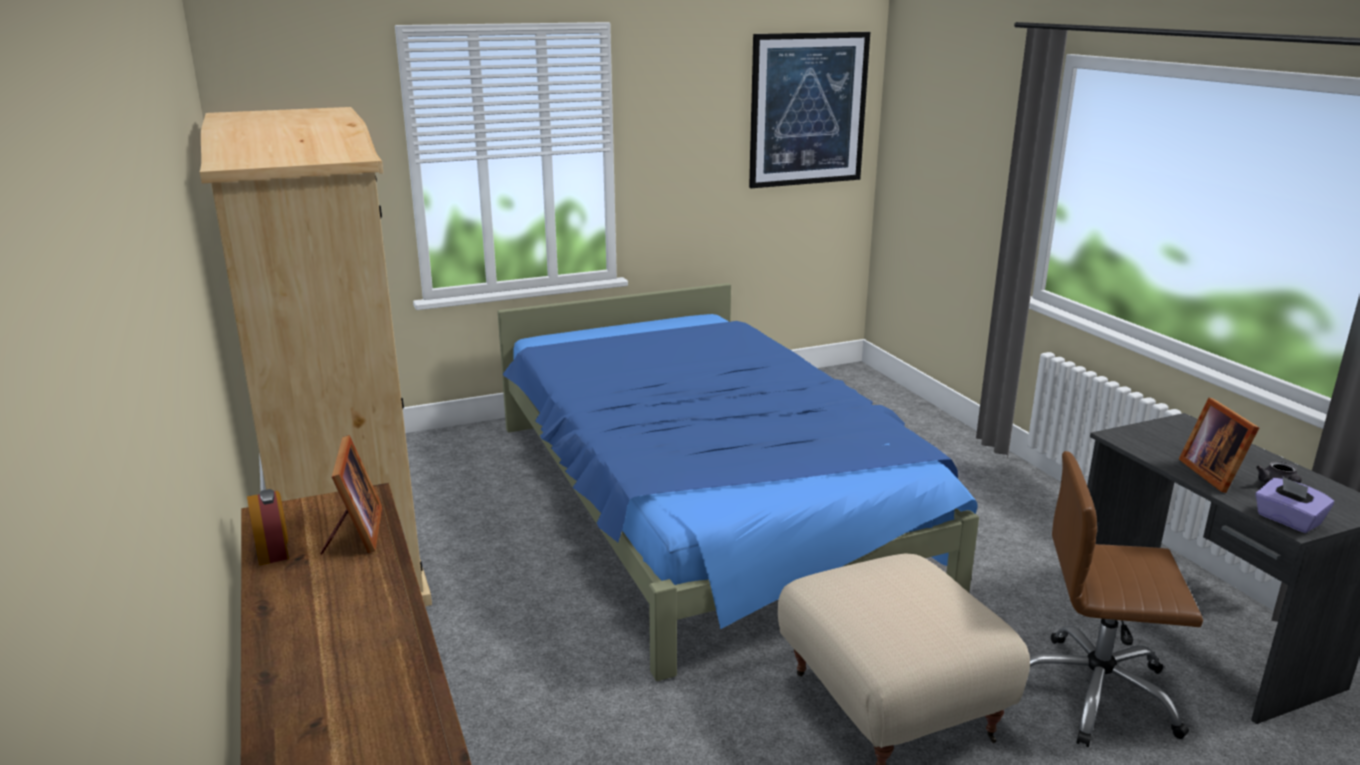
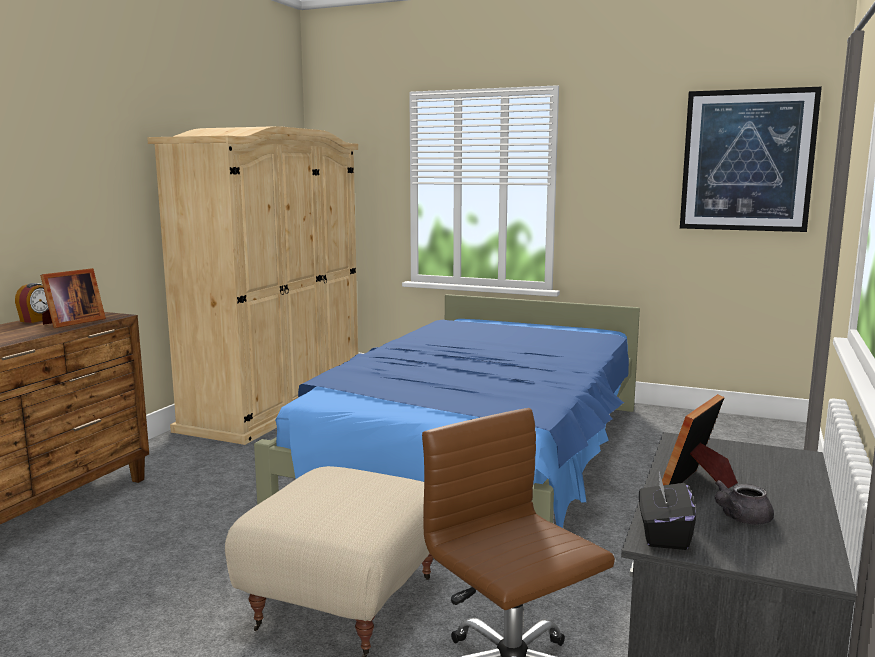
camera: 45 degrees right, 10 degrees down
purple tissue box [1255,476,1334,533] -> black tissue box [639,472,696,550]

